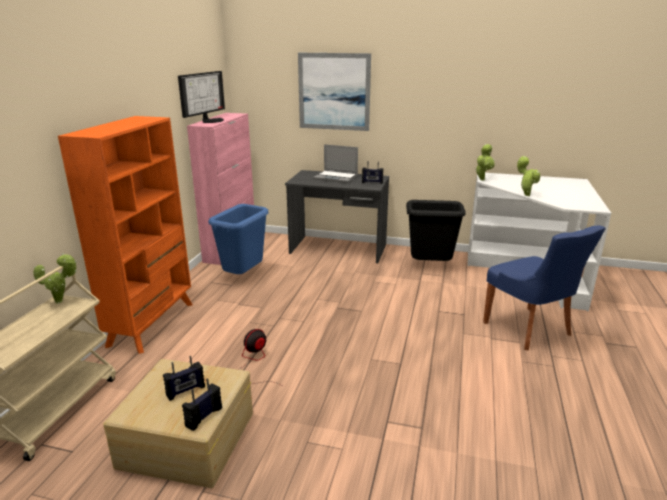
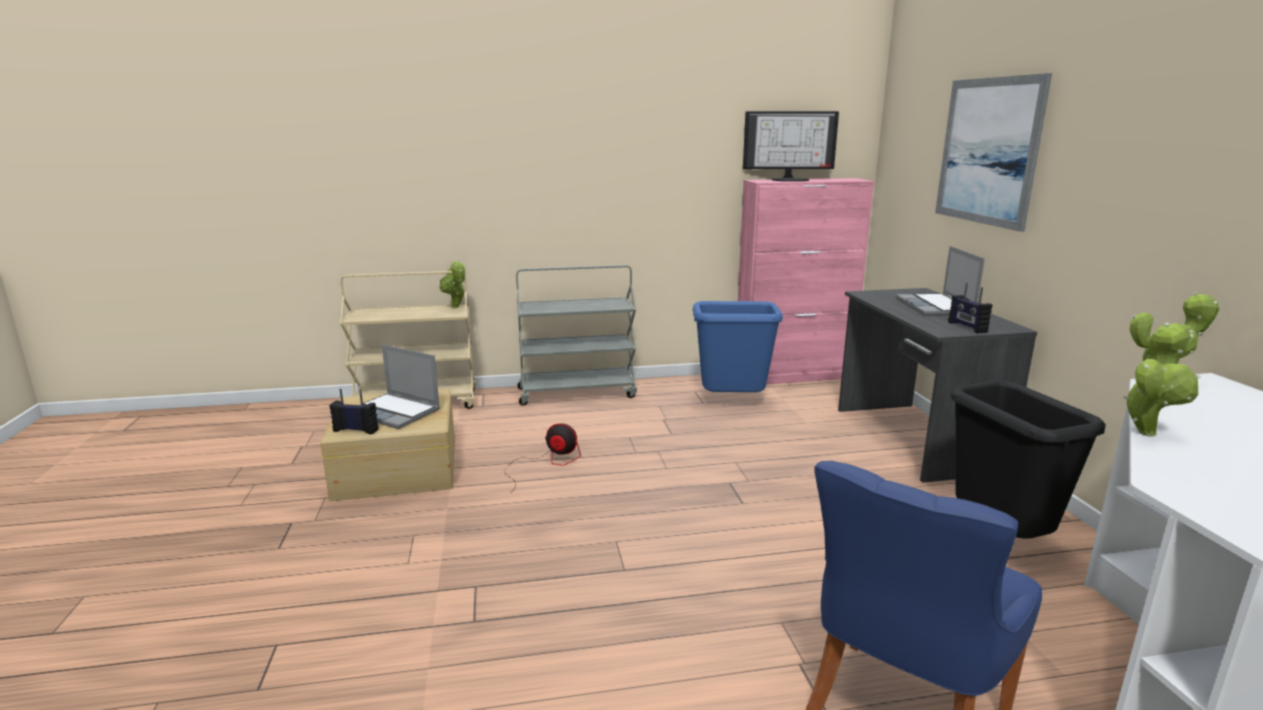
camera: 65 degrees right, 5 degrees down
orange bookcase [58,116,193,354] -> grey cart [516,265,637,406]
radio [163,356,205,401] -> laptop [360,344,440,429]

